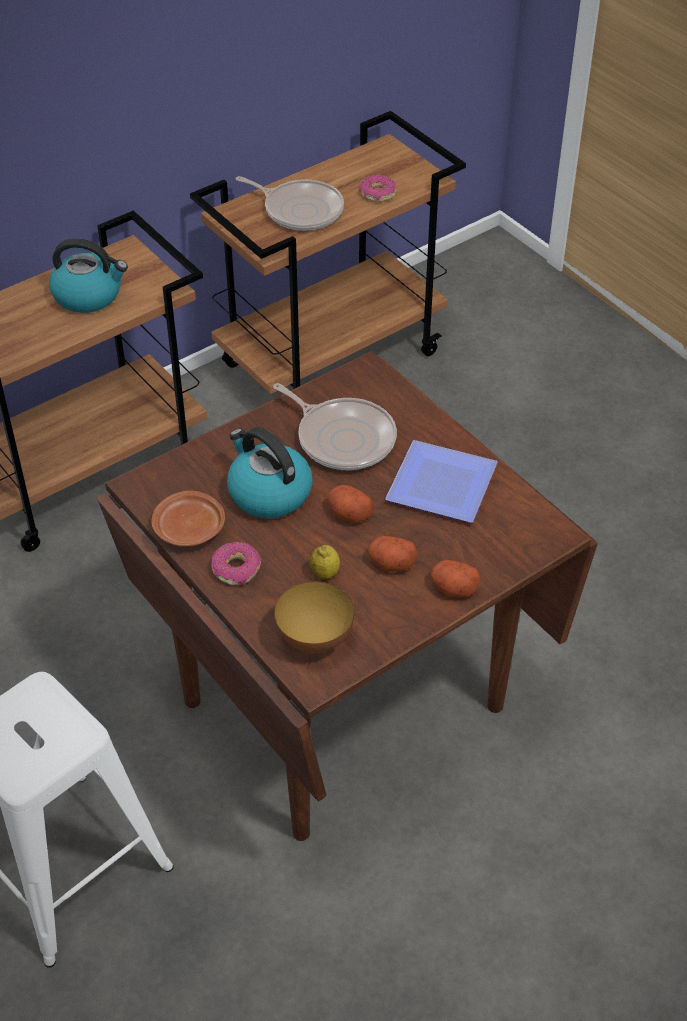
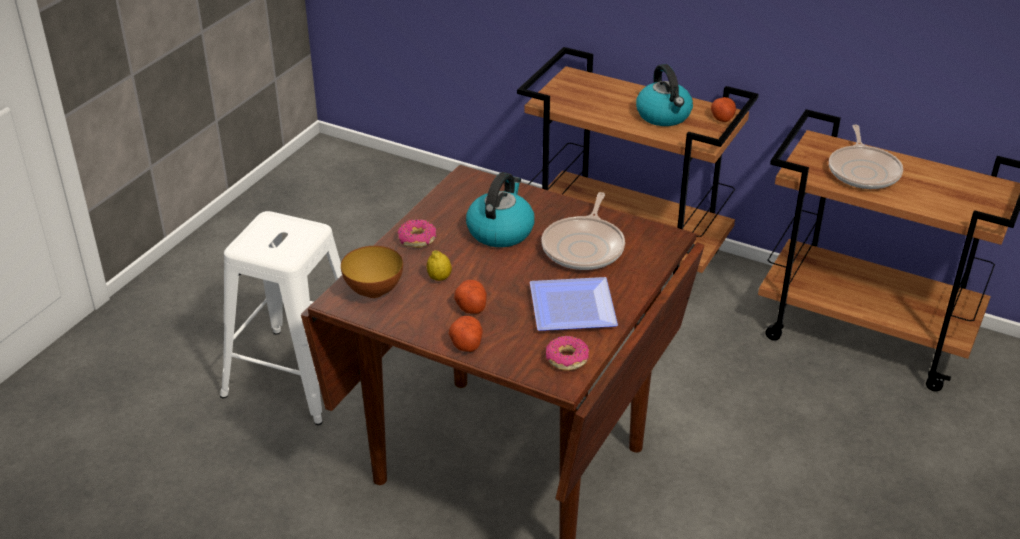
camera: 65 degrees right, 10 degrees down
brown plate [152,491,225,547] -> none
potato [327,485,373,523] -> potato moved to [711,97,736,122]
donut [359,175,396,202] -> donut moved to [546,336,589,371]

